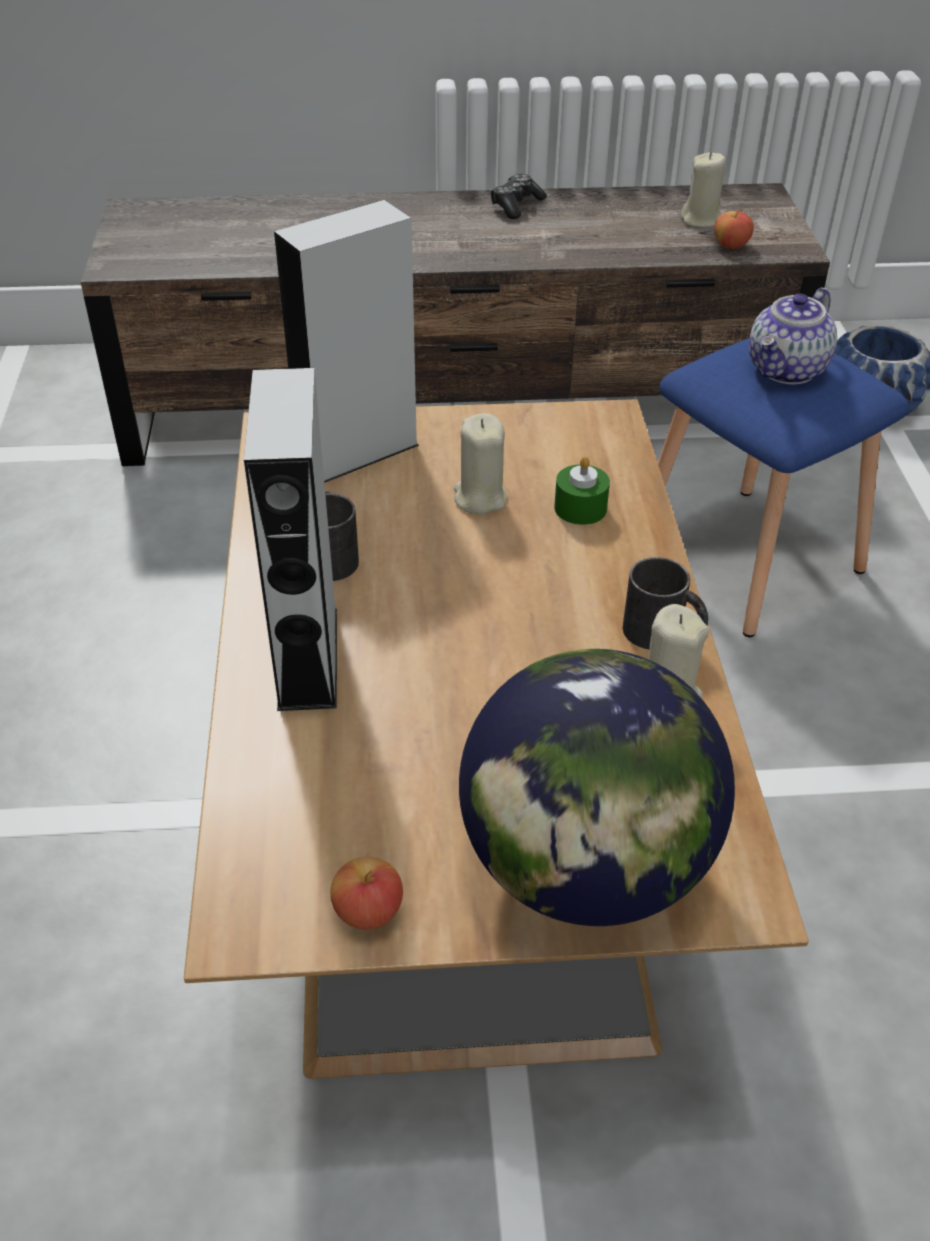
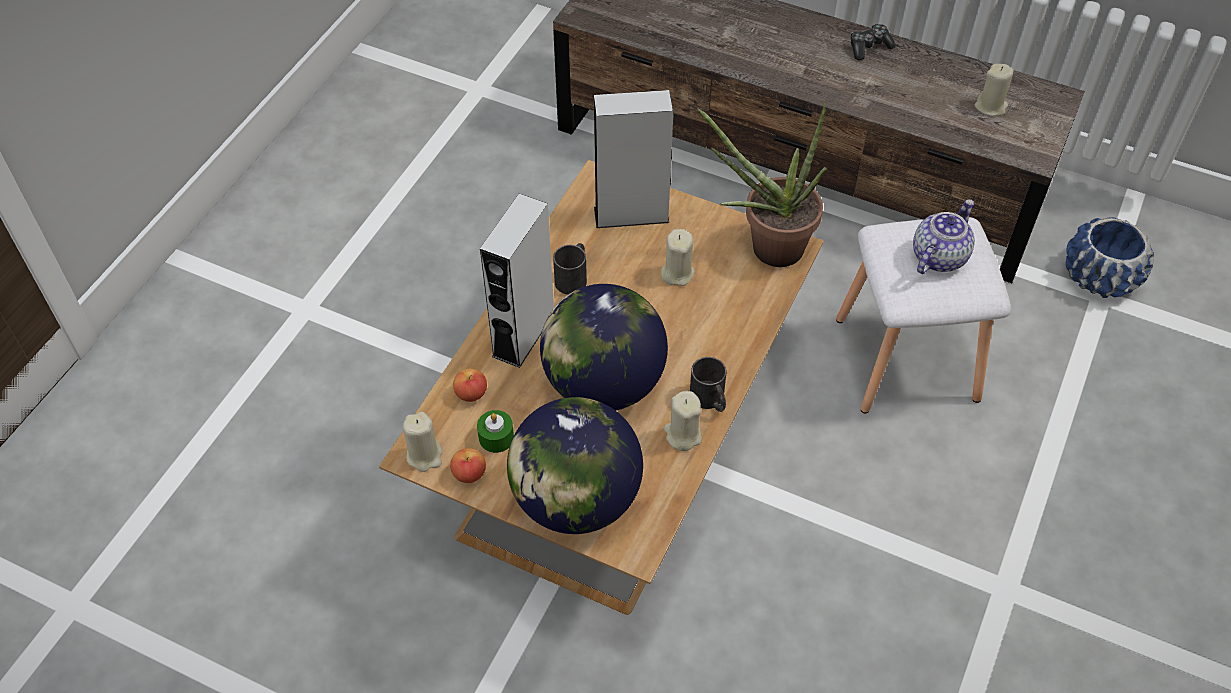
camera: 30 degrees right, 10 degrees up
green candle [554,456,610,525] -> green candle moved to [477,410,514,453]
blue stool [658,338,909,637] -> white stool [836,217,1011,414]
apple [714,208,754,249] -> apple moved to [453,368,487,402]
teapot [749,288,837,384] -> teapot turned 150 degrees clockwise [913,199,975,274]
none -> beige candle [403,412,443,472]
none -> globe [540,284,668,411]
none -> potted plant [697,101,827,267]

